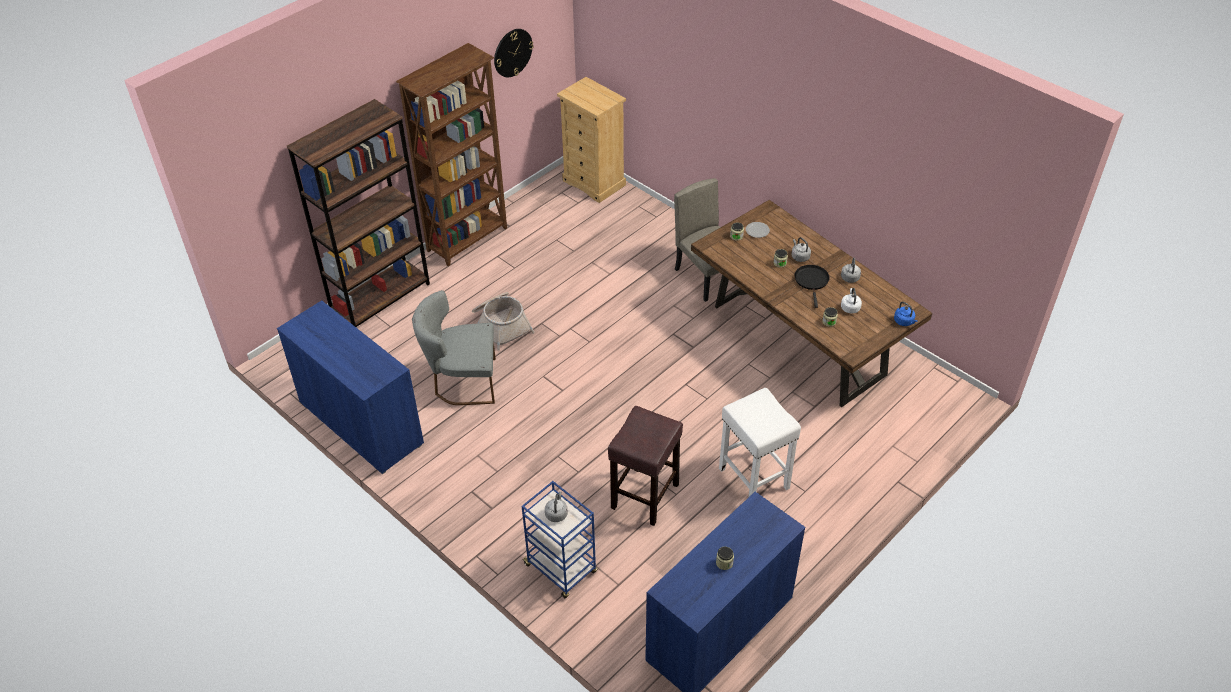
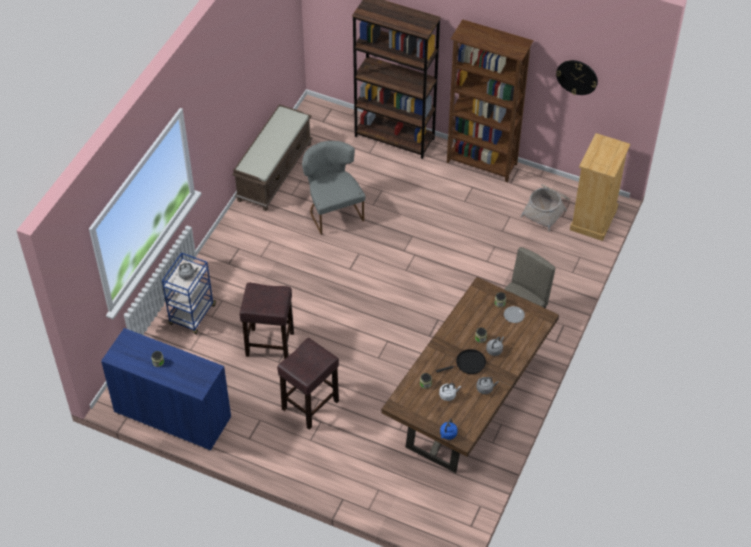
camera: 70 degrees right, 5 degrees up
blue cabinet [277,300,424,475] -> brown bench [232,104,313,211]
basket [472,292,535,351] -> basket moved to [520,184,570,232]
white stool [719,388,801,498] -> brown stool [277,338,339,430]

